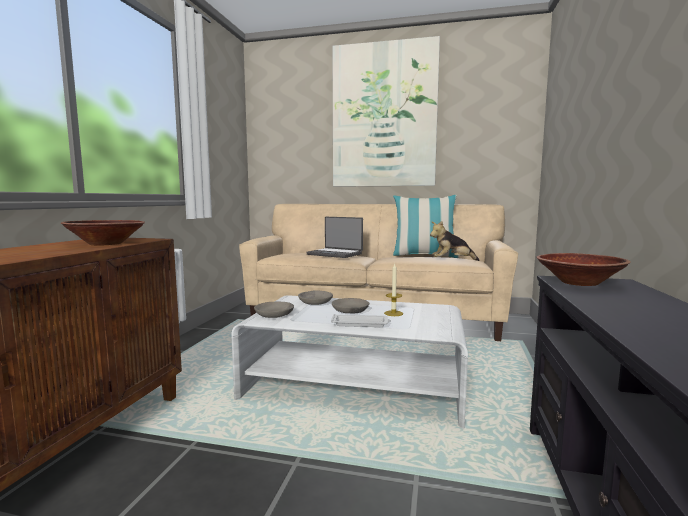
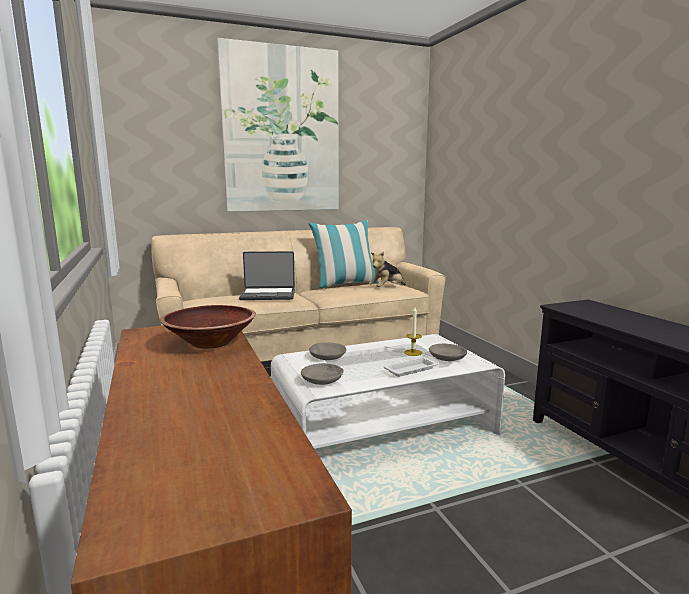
camera: 35 degrees left, 5 degrees up
grey bowl [332,298,369,313] -> grey bowl moved to [429,344,467,361]
brown bowl [536,253,631,286] -> none

